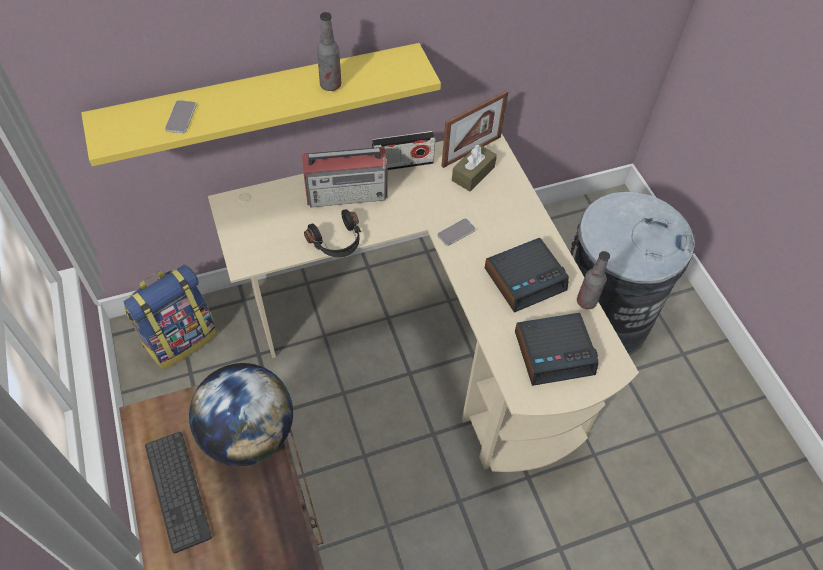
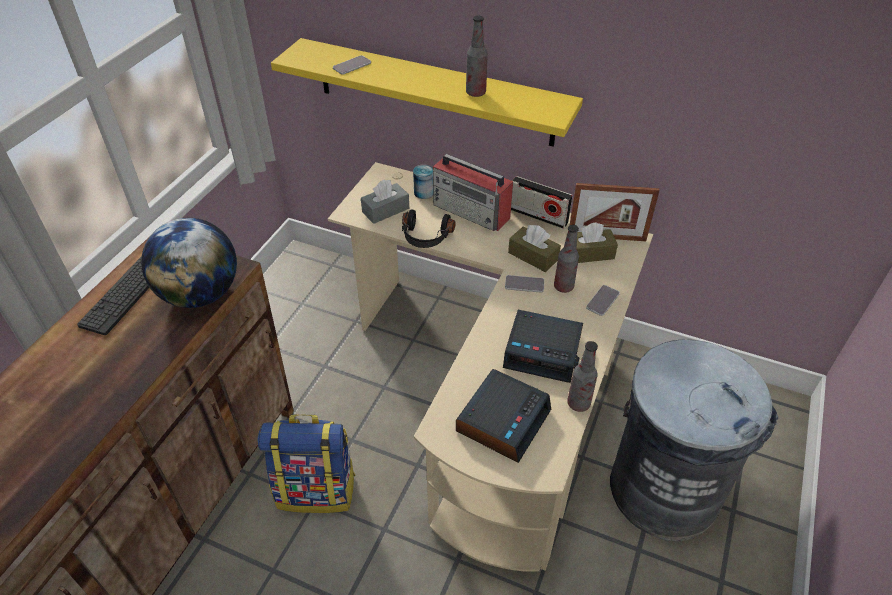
camera: 45 degrees right, 10 degrees down
backpack [124,265,217,370] -> backpack moved to [258,414,356,513]
alarm clock [515,313,599,386] -> alarm clock turned 90 degrees counterclockwise [456,369,551,463]
none -> grey tissue box [361,180,409,224]
none -> can [413,164,433,199]
none -> brown tissue box [508,225,561,272]
none -> bottle [554,225,579,293]
none -> phone [586,285,620,316]

